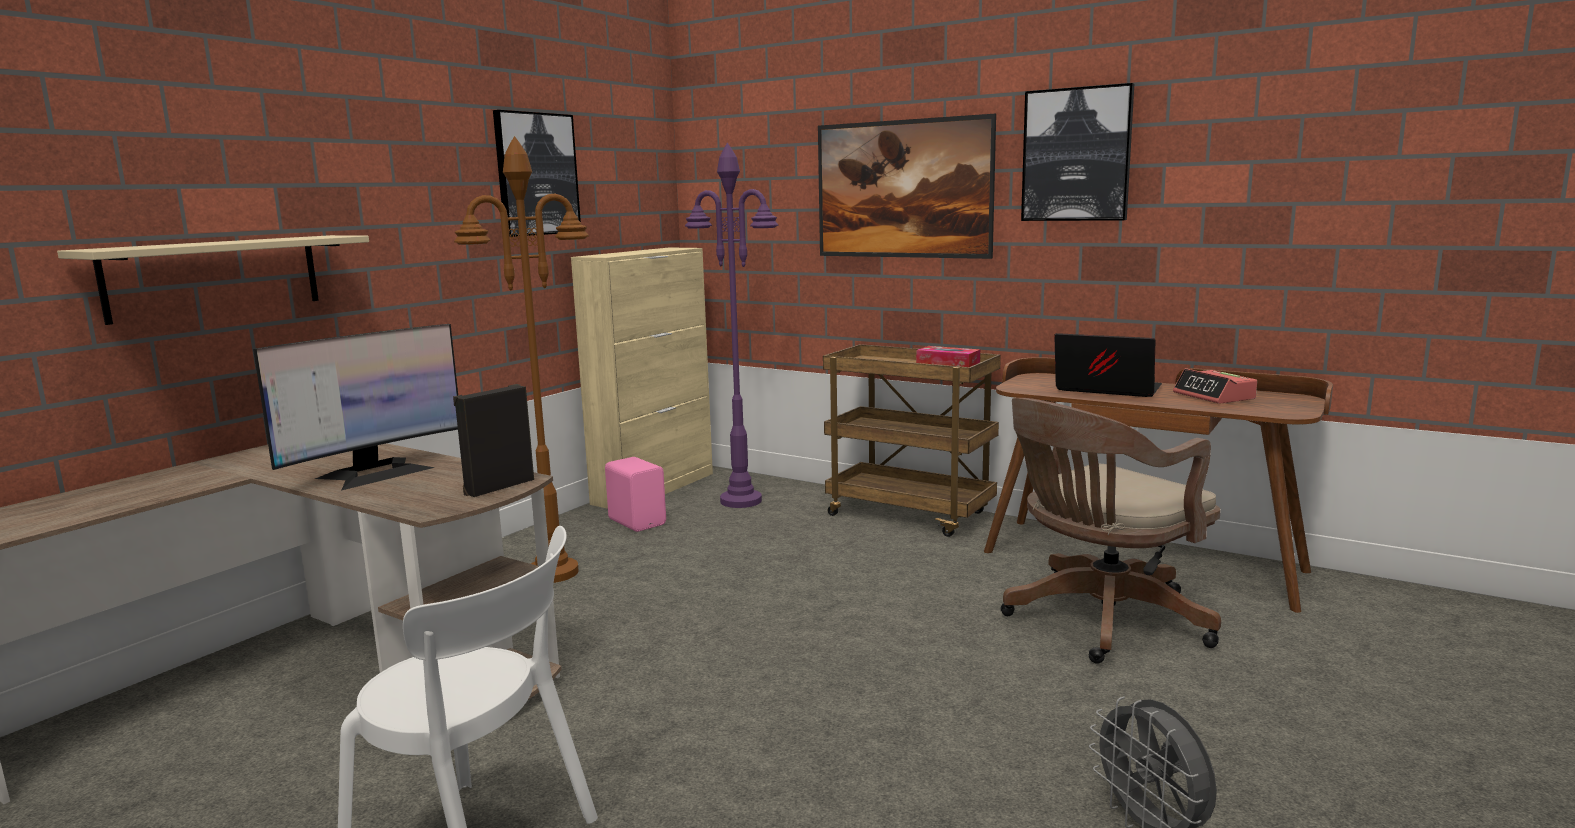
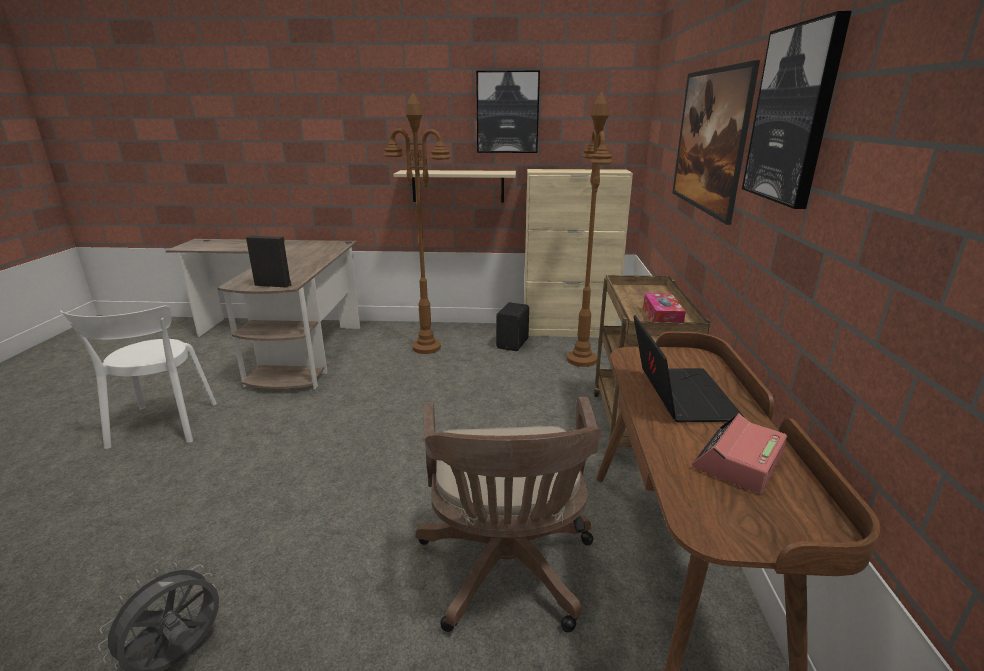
camera: 60 degrees right, 10 degrees up
beige shelf [57,235,369,325] -> beige shelf moved to [393,170,516,203]
monitor [253,324,458,491] -> none
pink speaker [605,457,666,532] -> black speaker [496,303,529,351]
purple floor lamp [685,143,778,508] -> brown floor lamp [567,91,613,367]
brown office chair [1001,398,1221,664] -> brown office chair turned 120 degrees counterclockwise [415,397,602,633]

